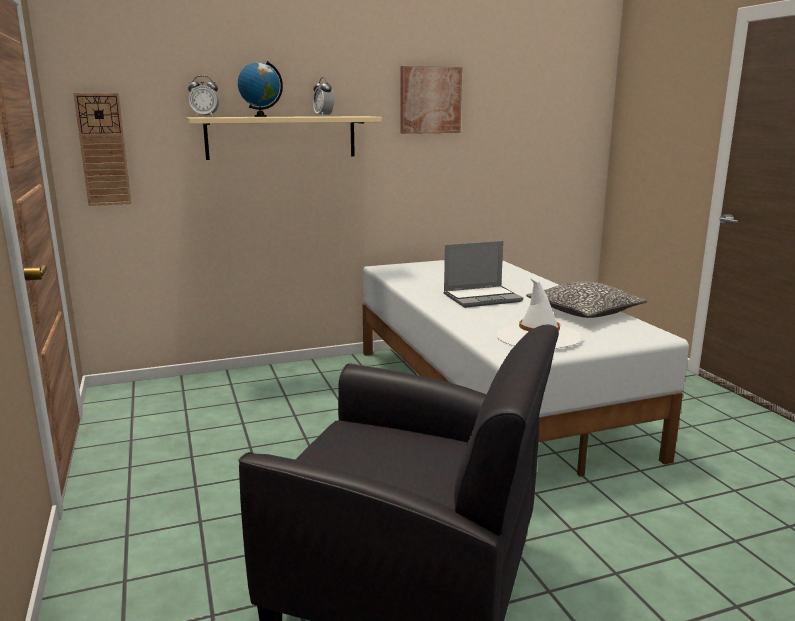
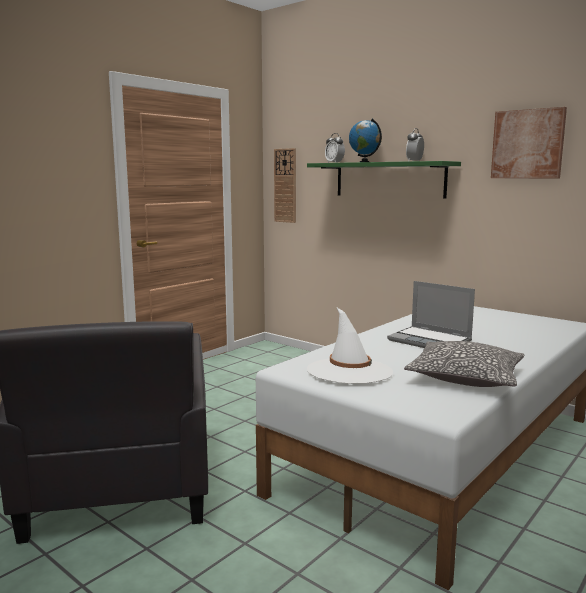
camera: 60 degrees right, 5 degrees down
beige shelf [186,116,382,160] -> green shelf [307,161,461,198]

